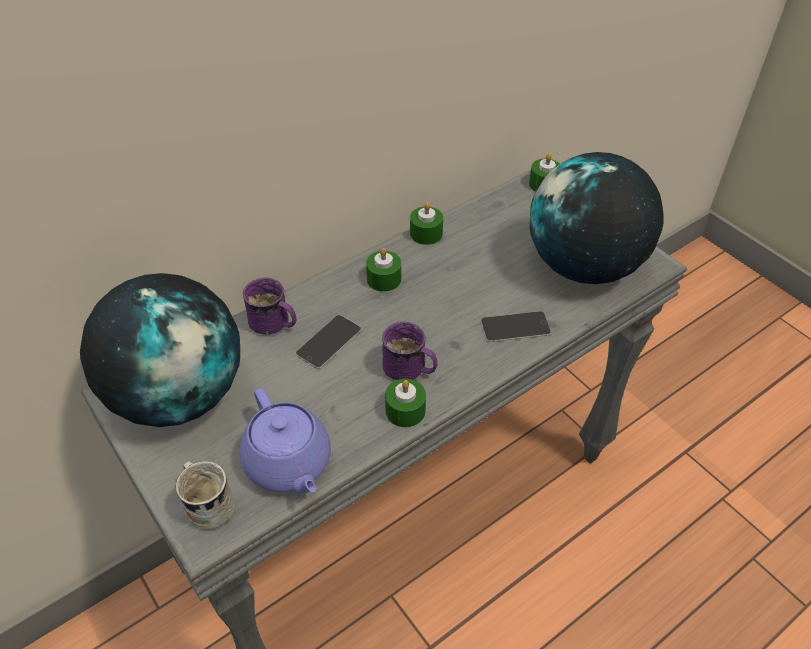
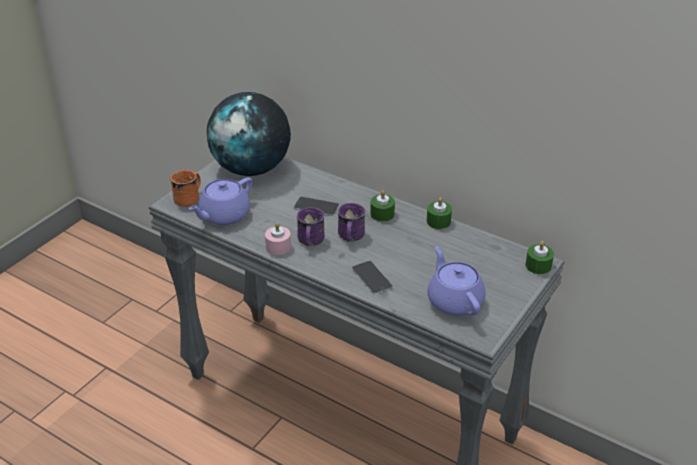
camera: 70 degrees right, 10 degrees down
white mug [175,461,235,530] -> orange mug [170,170,201,207]
purple mug [243,278,297,335] -> purple mug moved to [338,203,365,242]
green candle [385,379,426,427] -> pink candle [265,223,291,255]
globe [530,152,664,284] -> purple teapot [427,246,486,316]

